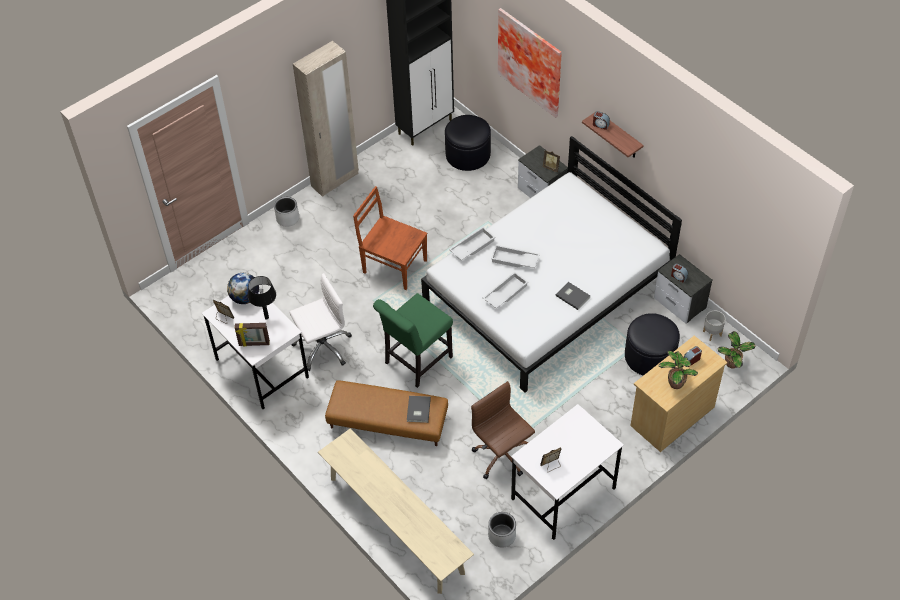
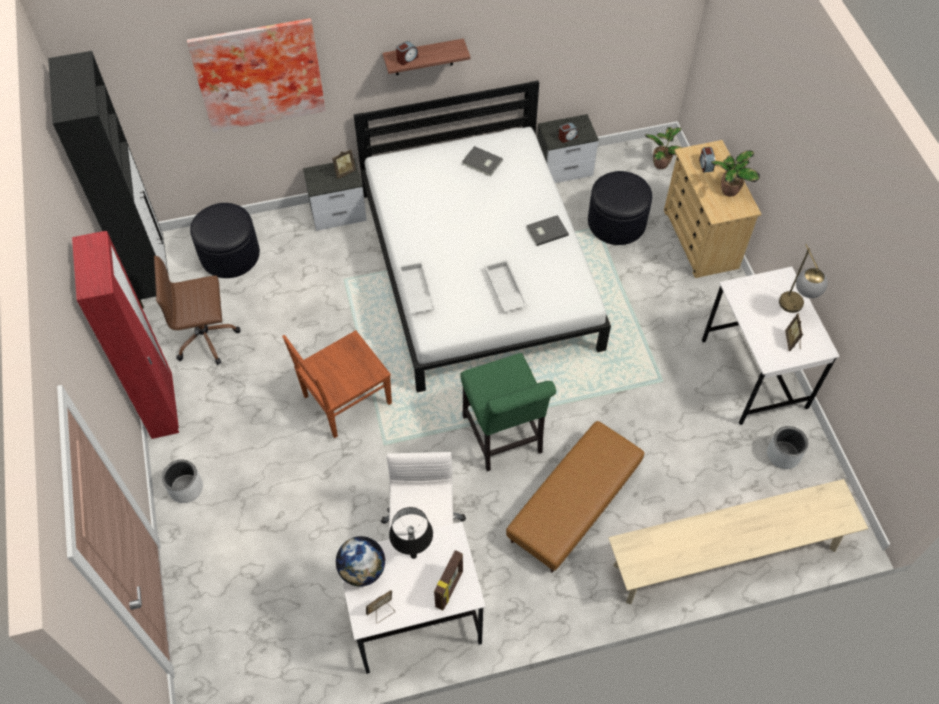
camera: 65 degrees left, 5 degrees up
beige wardrobe [293,41,359,197] -> red wardrobe [72,231,179,439]
grey book [407,396,431,423] -> grey book moved to [462,146,503,177]
brown office chair [471,381,535,479] -> brown office chair moved to [154,256,240,365]
white tray [491,245,540,268] -> none
grey planter [703,311,725,341] -> none
none -> table lamp [779,244,828,313]

